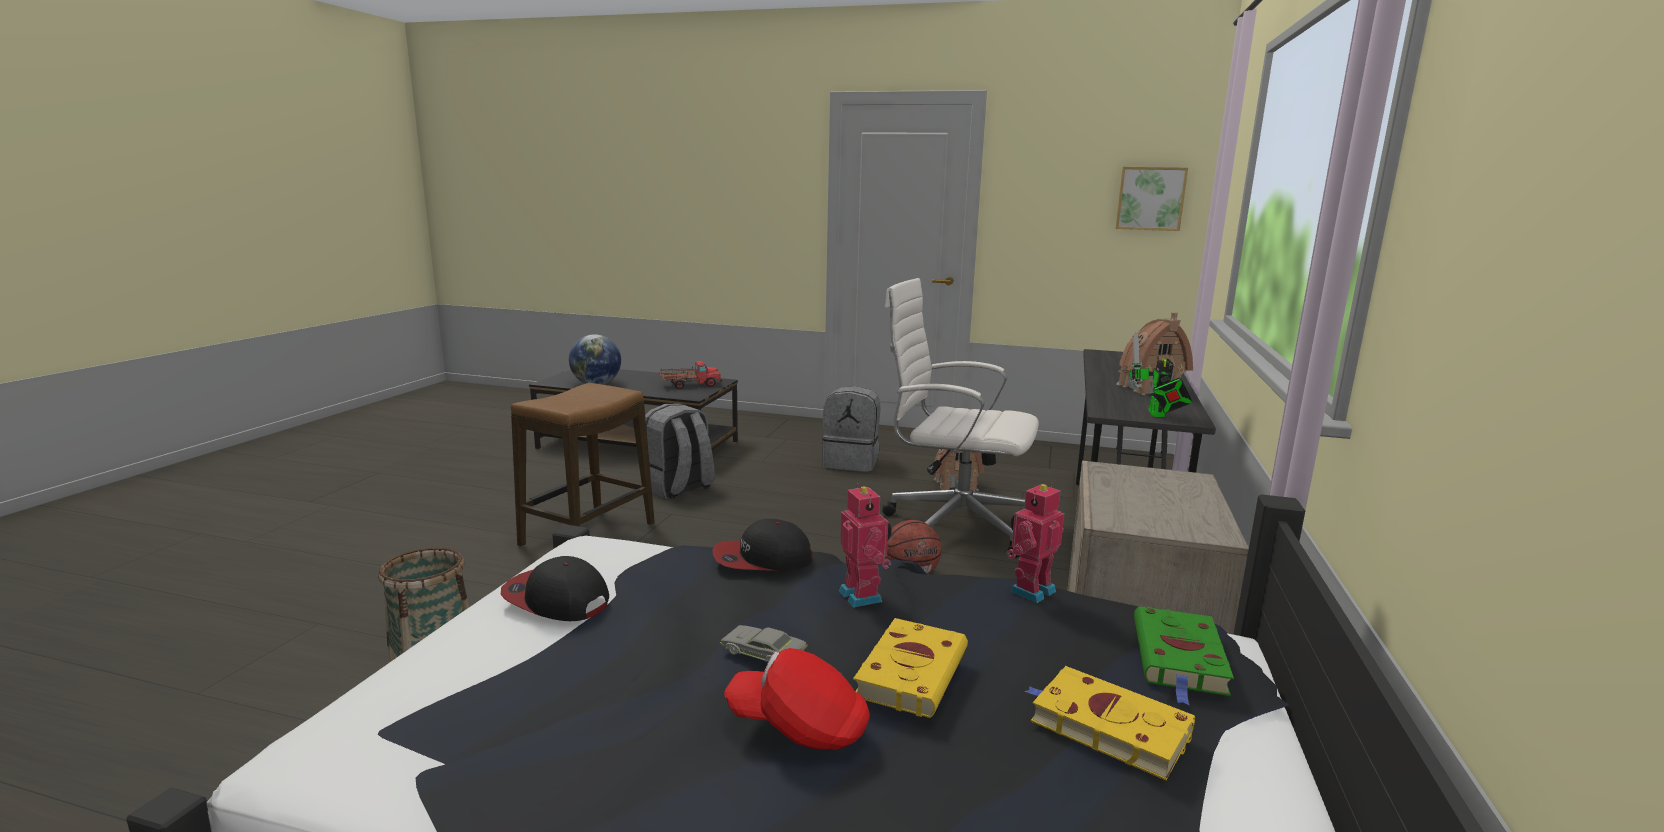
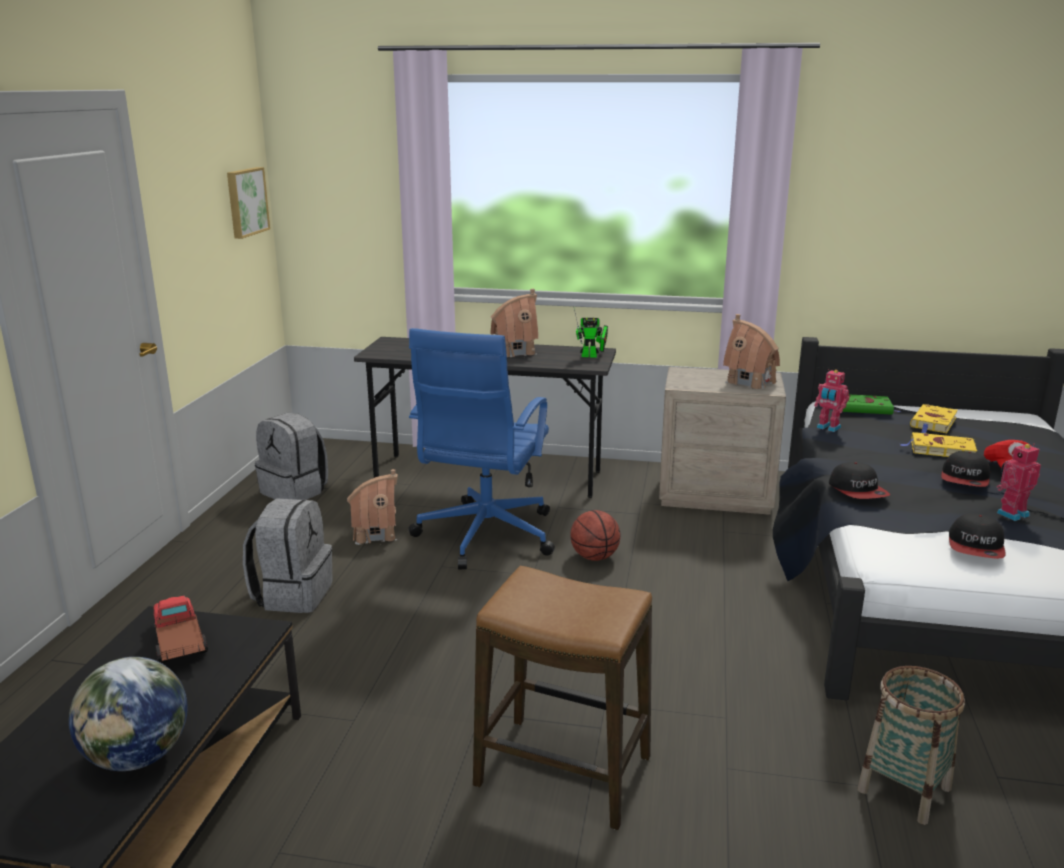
camera: 95 degrees left, 5 degrees up
grey backpack [645,404,715,499] -> grey backpack moved to [255,413,328,500]
grey toy car [720,625,808,662] -> cap [941,451,990,487]
toy robot [839,483,892,608] -> toy robot moved to [996,444,1041,521]
white office chair [882,278,1039,558] -> blue office chair [408,328,555,569]
none -> toy house [723,314,780,389]

